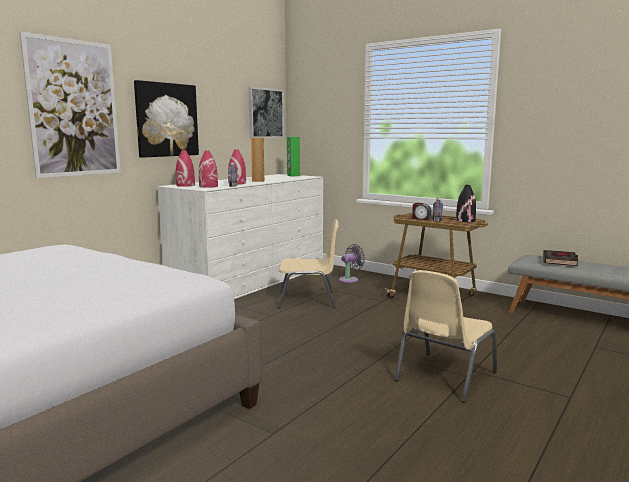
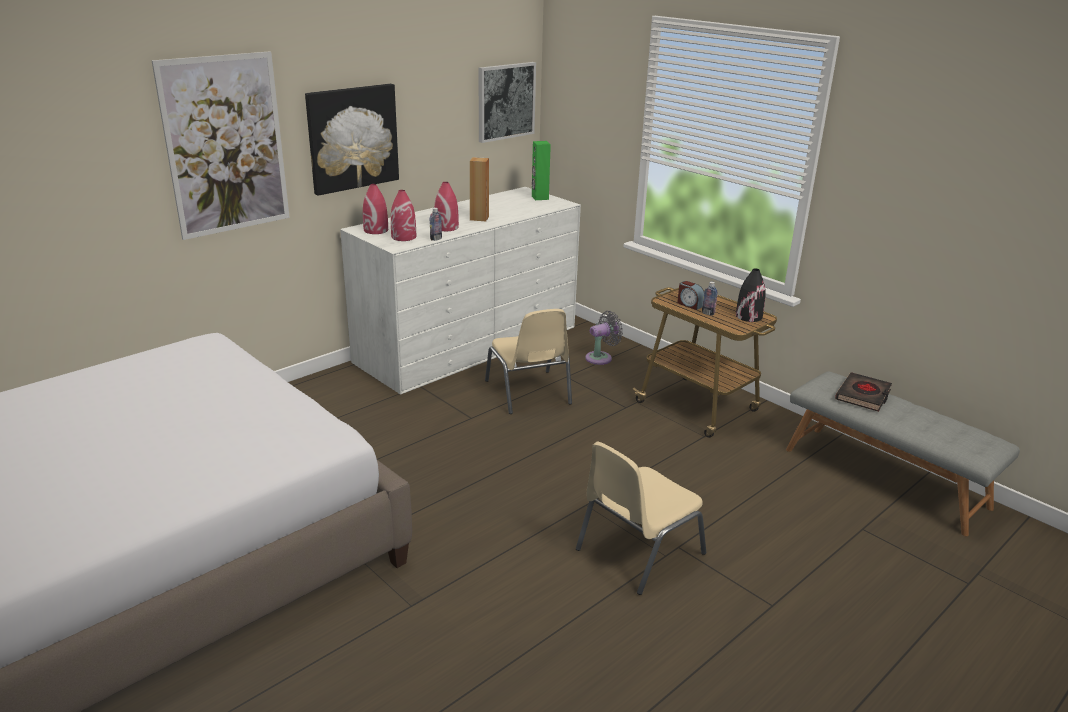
camera: 10 degrees right, 15 degrees up
beige chair [278,219,338,308] -> beige chair turned 60 degrees clockwise [485,309,572,414]

